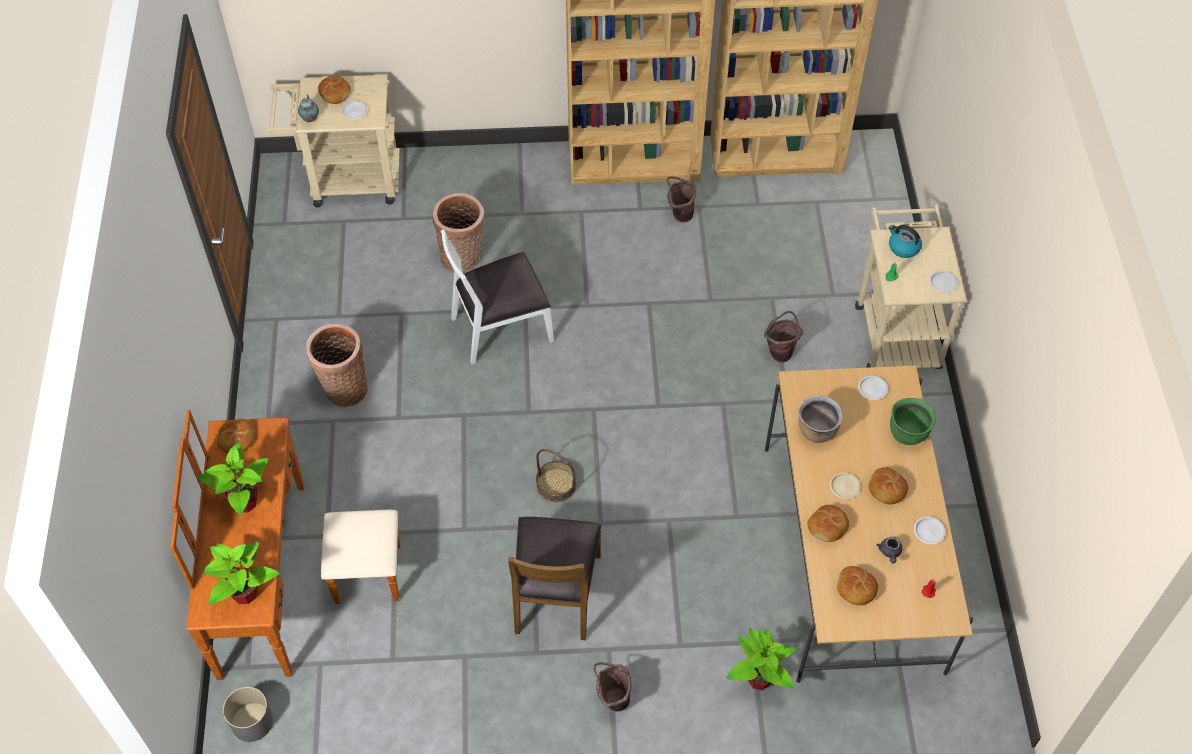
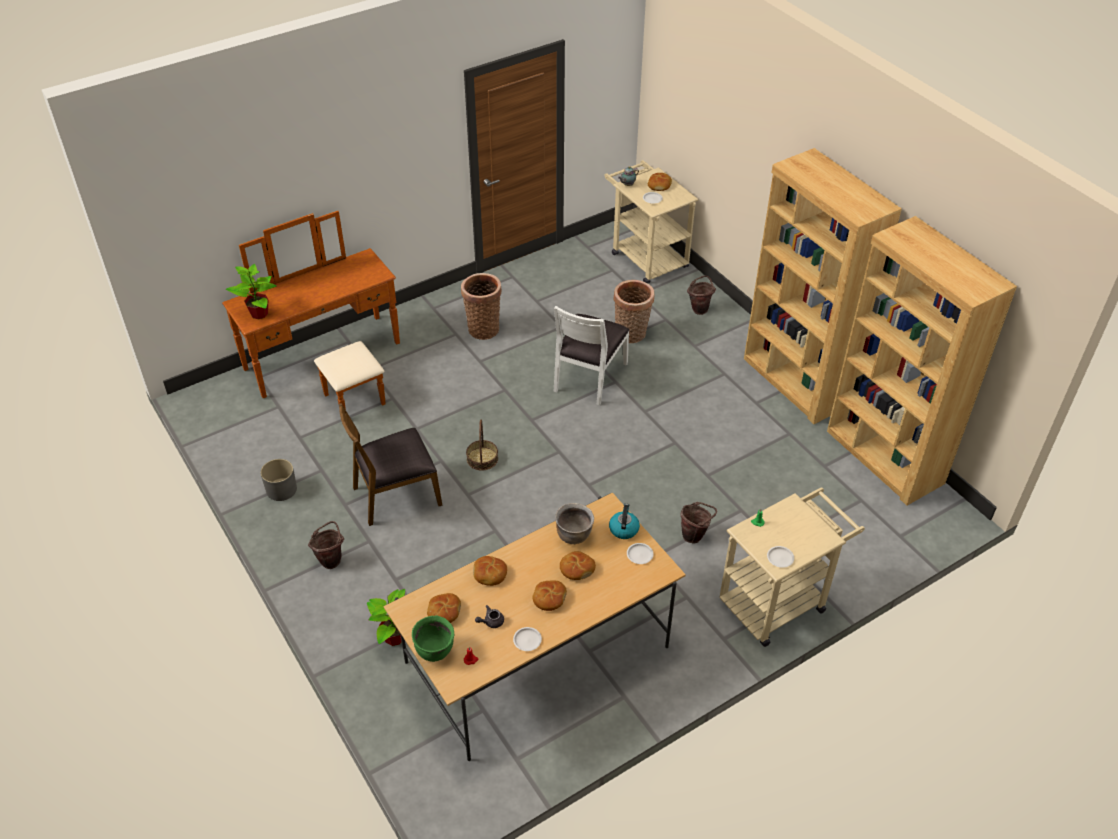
camera: 60 degrees right, 10 degrees down
potted plant [198,442,268,515] -> none
bread [218,419,254,453] -> bread moved to [560,551,596,580]
grey planter [223,687,273,742] -> grey planter moved to [261,459,297,501]
white chair [441,229,554,365] -> white chair turned 105 degrees counterclockwise [554,306,629,406]
brown bucket [667,176,696,222] -> brown bucket moved to [687,276,716,315]
beige plate [830,472,861,499] -> none
kettle [889,225,922,258] -> kettle moved to [609,503,640,539]
green cooking pot [890,398,936,445] -> green cooking pot moved to [412,616,454,662]

